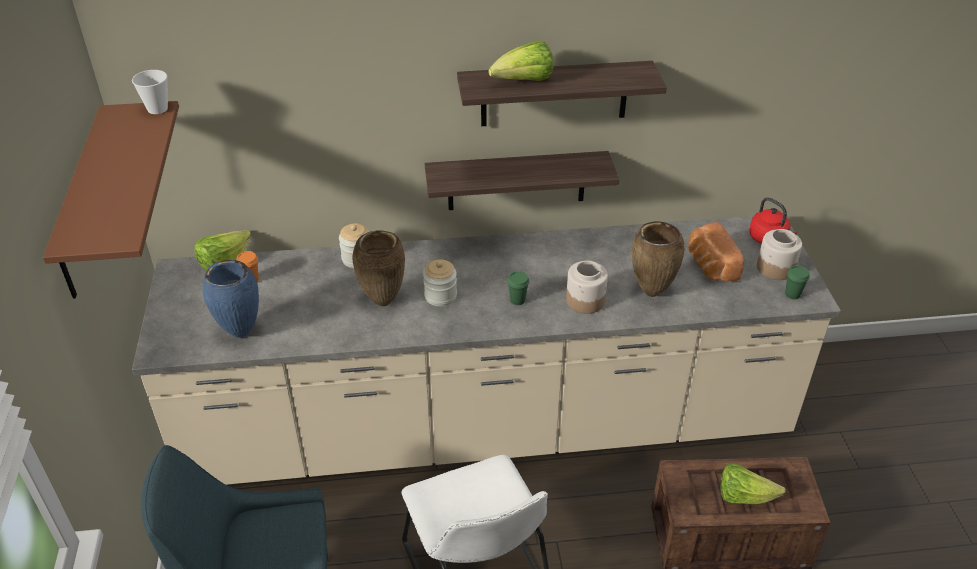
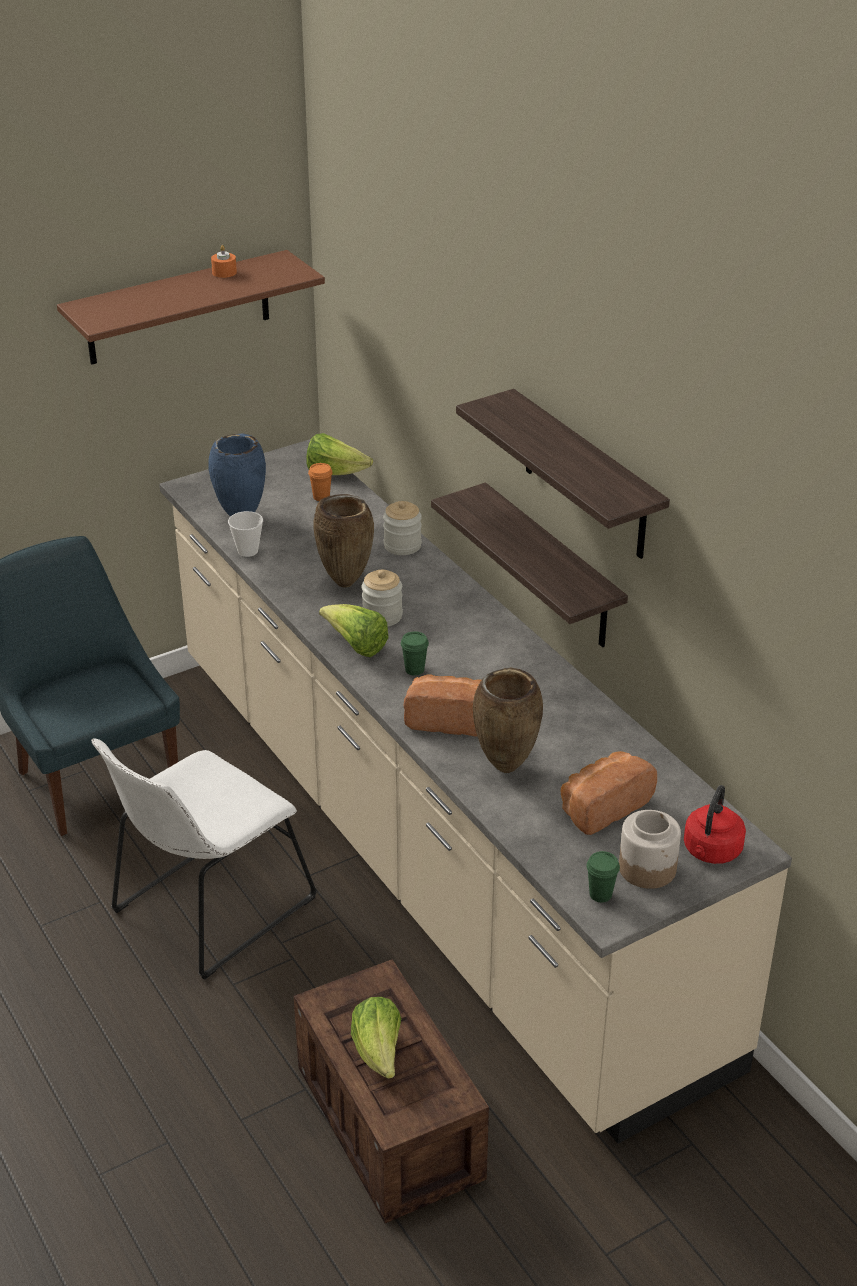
camera: 65 degrees right, 5 degrees down
cup [132,70,168,114] -> cup moved to [228,511,263,557]
lettuce [488,41,554,81] -> lettuce moved to [319,604,389,657]
jar [566,261,608,314] -> bread [404,674,481,736]
none -> orange candle [211,245,237,278]

